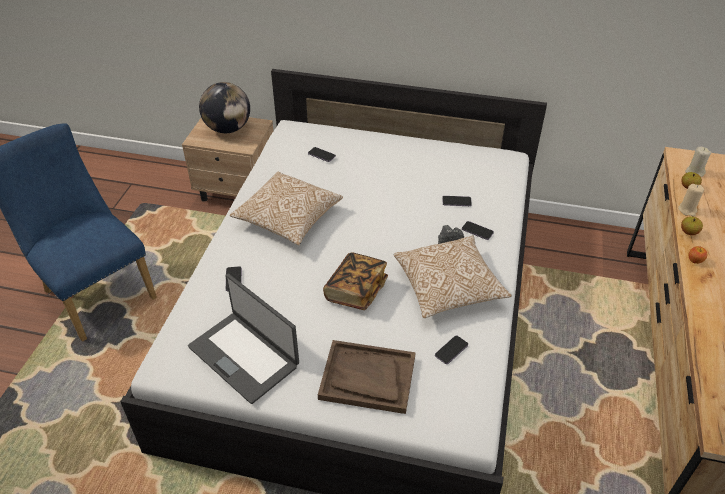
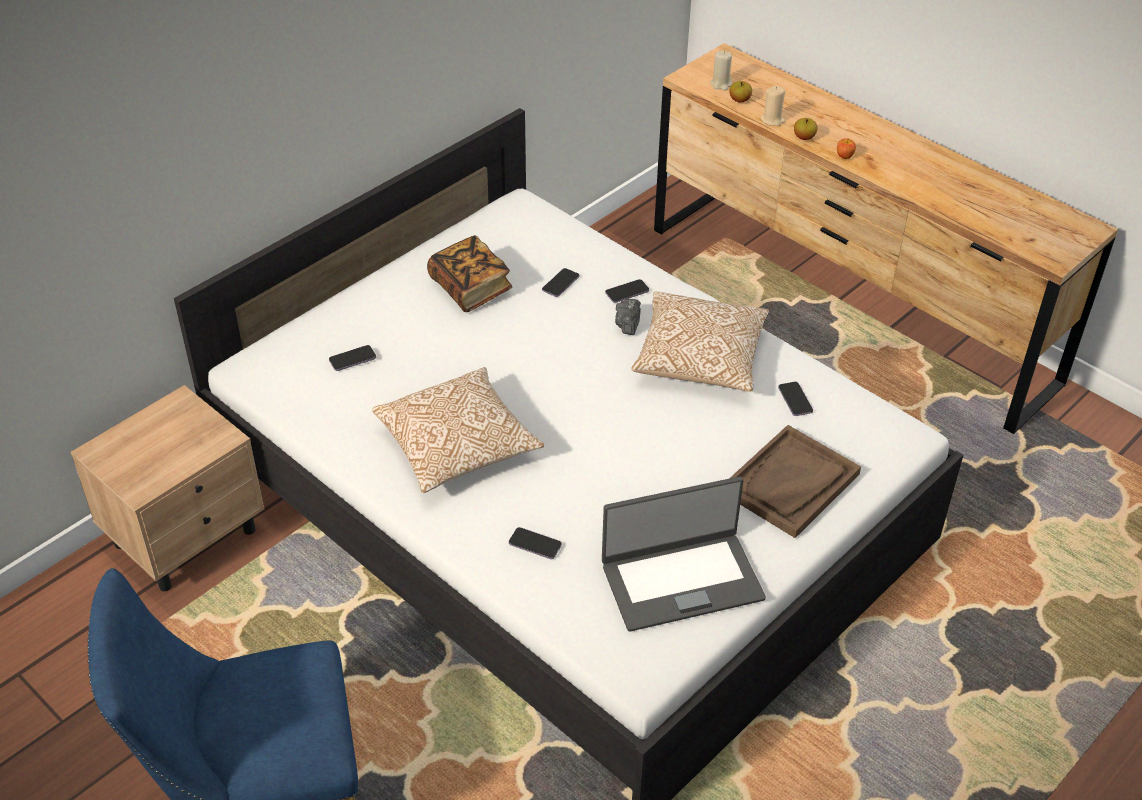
camera: 60 degrees left, 0 degrees up
globe [199,82,250,133] -> none
book [323,252,388,310] -> book moved to [427,235,512,312]

